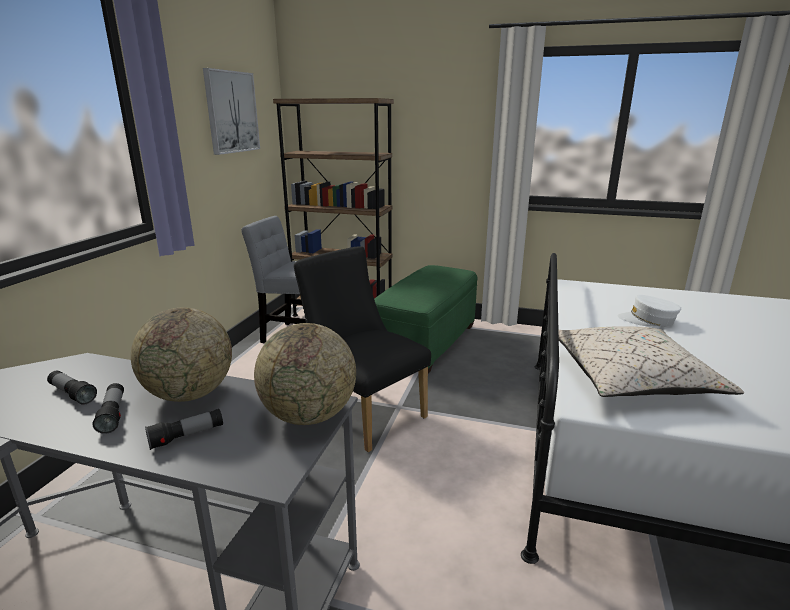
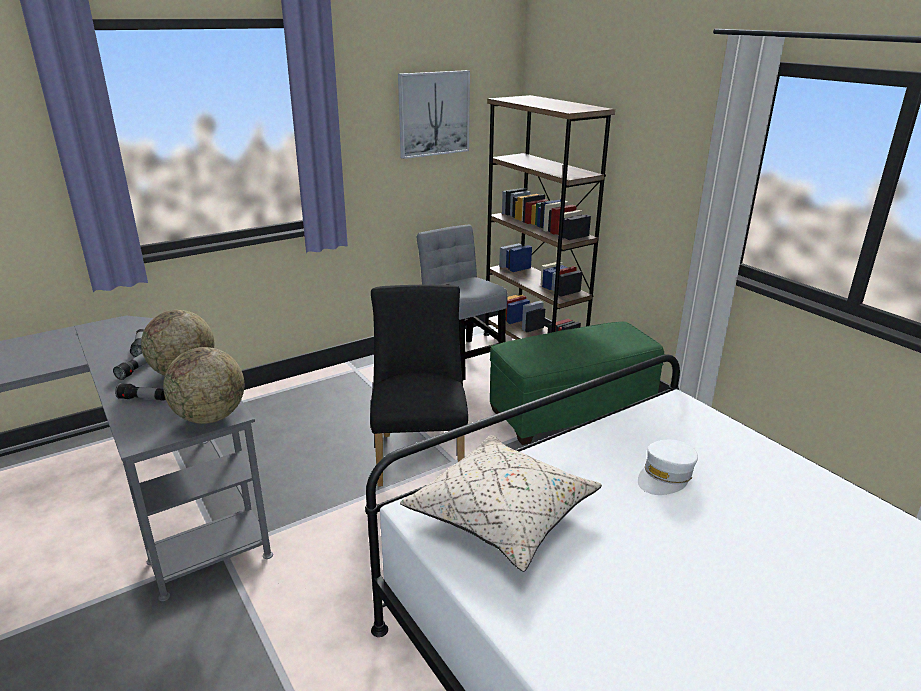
camera: 40 degrees right, 5 degrees up
white cap [617,295,681,327] -> white cap turned 105 degrees counterclockwise [638,440,698,495]

